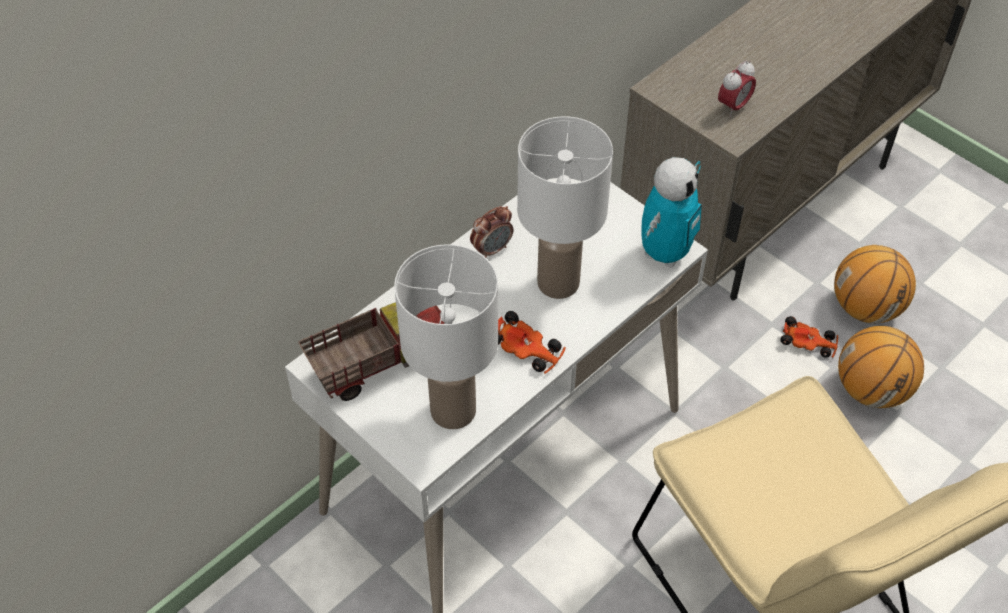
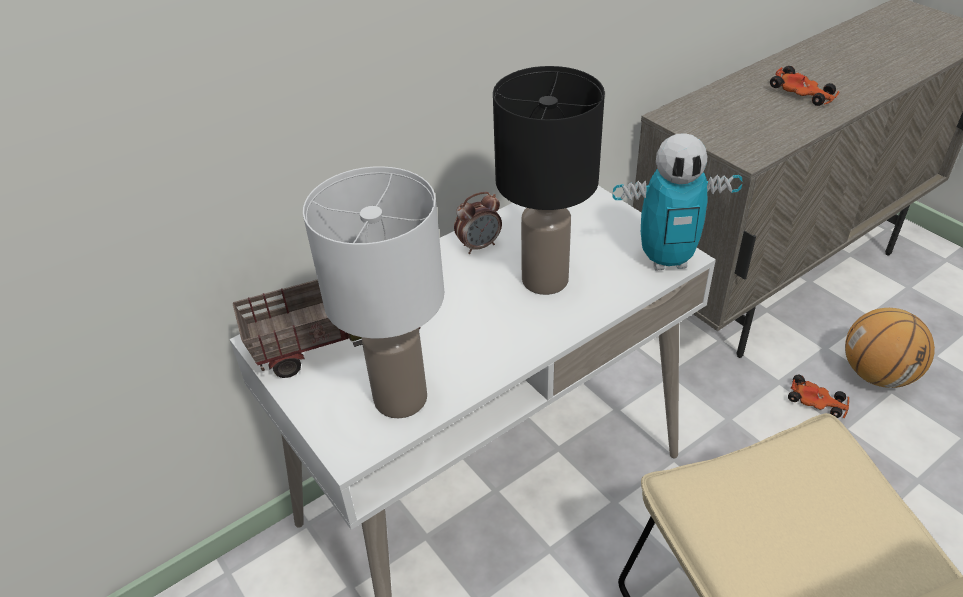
camera: 10 degrees right, 10 degrees down
toy car [498,311,566,374] -> toy car moved to [770,66,840,106]
white table lamp [517,116,613,299] -> black table lamp [493,66,605,295]
toy robot [642,157,702,268] -> toy robot turned 45 degrees clockwise [613,133,742,271]
alarm clock [718,61,756,117] -> none
basketball [838,326,924,408] -> none

